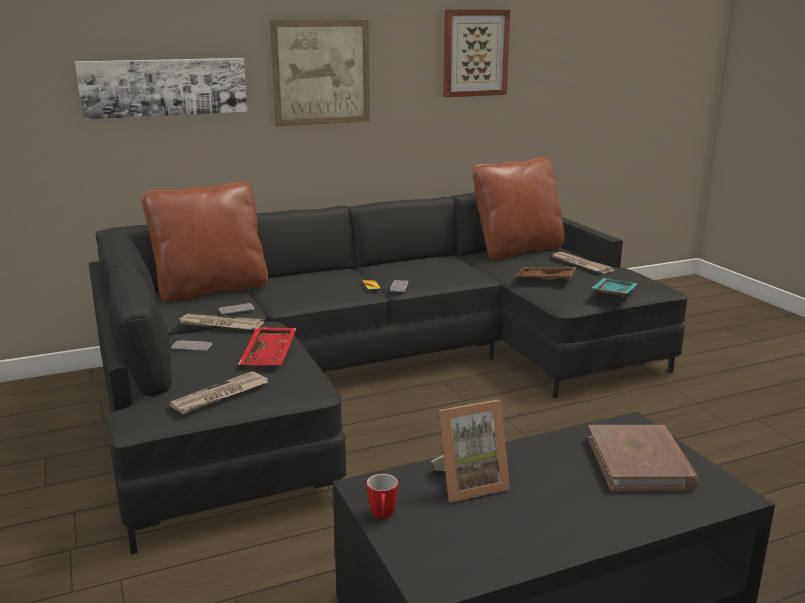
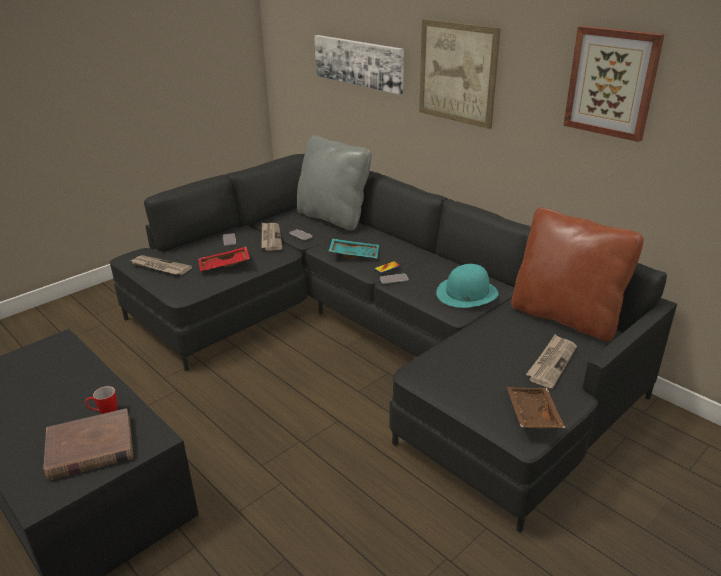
camera: 70 degrees right, 10 degrees up
brown pillow [141,182,268,302] -> grey pillow [297,135,372,231]
mug [367,474,398,519] -> mug moved to [85,386,117,414]
picture frame [431,400,510,502] -> none
brown tray [515,267,577,279] -> brown tray moved to [507,387,566,429]
turquoise tray [592,278,637,297] -> turquoise tray moved to [329,238,379,259]
none -> turquoise hat [436,264,499,308]

